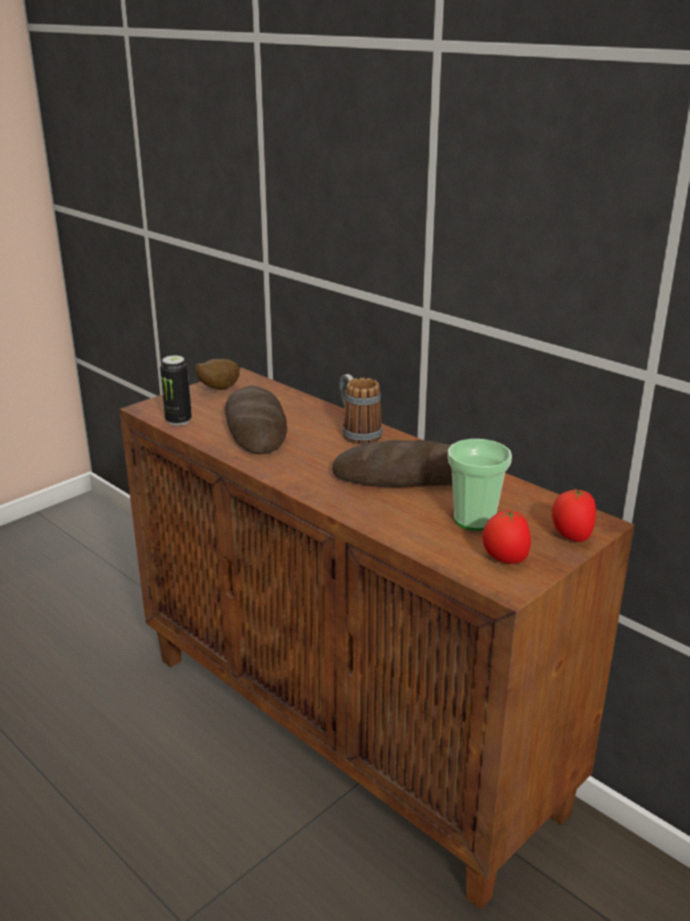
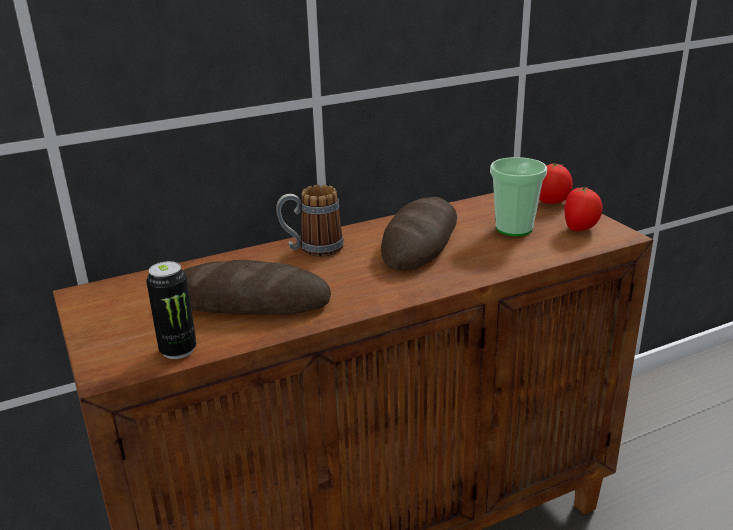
camera: 70 degrees left, 0 degrees up
potato [195,359,240,390] -> none

